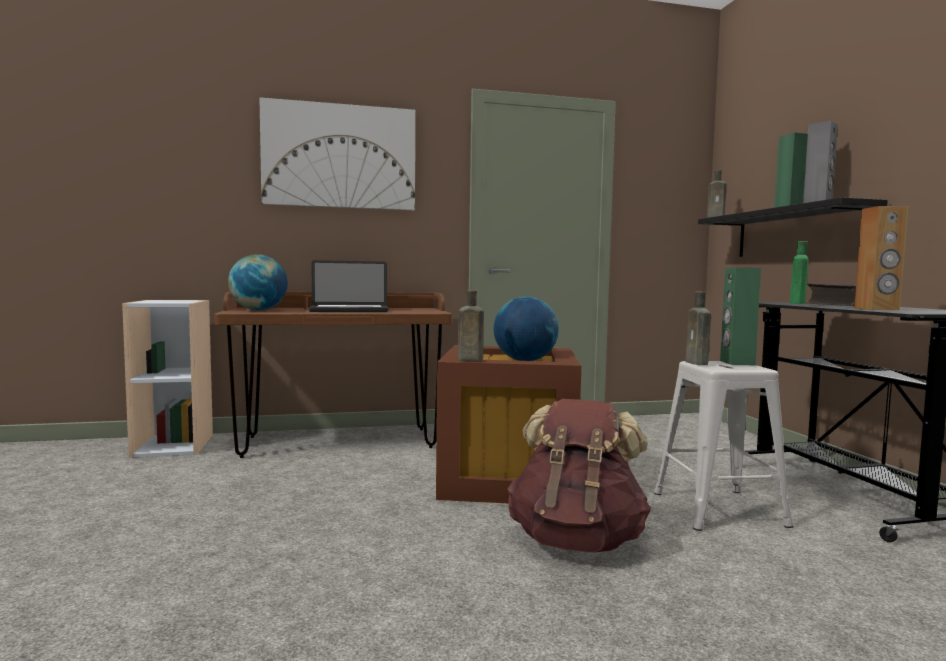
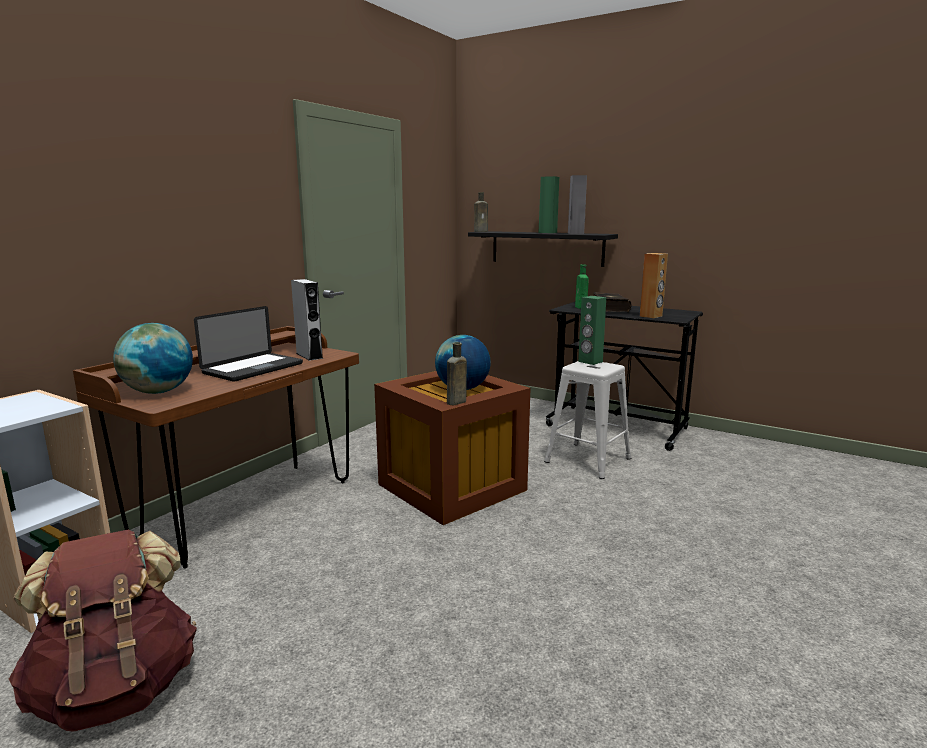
camera: 45 degrees left, 10 degrees up
picture [259,97,415,210] -> none
brown backpack [507,399,651,553] -> brown backpack moved to [9,530,197,732]
brown bottle [686,291,711,365] -> none
none -> grey speaker [291,279,323,361]

